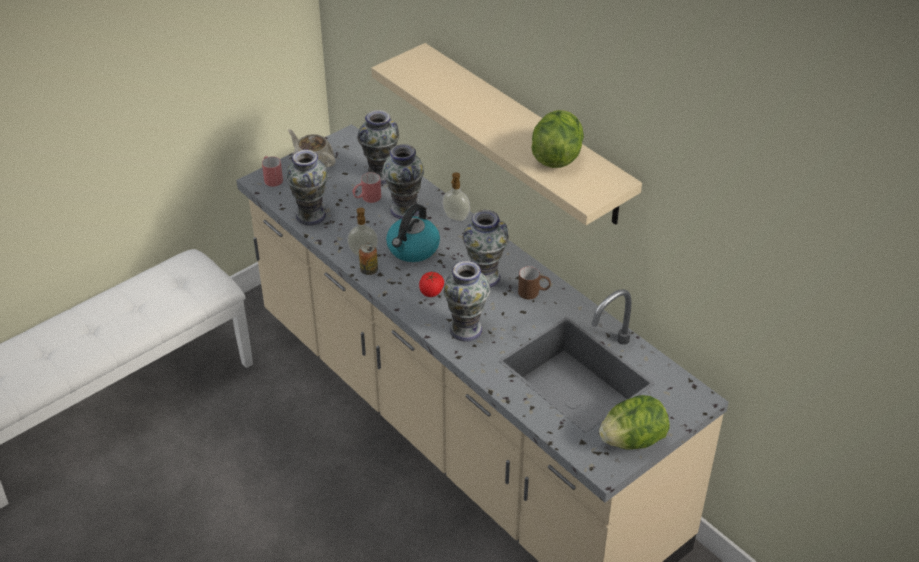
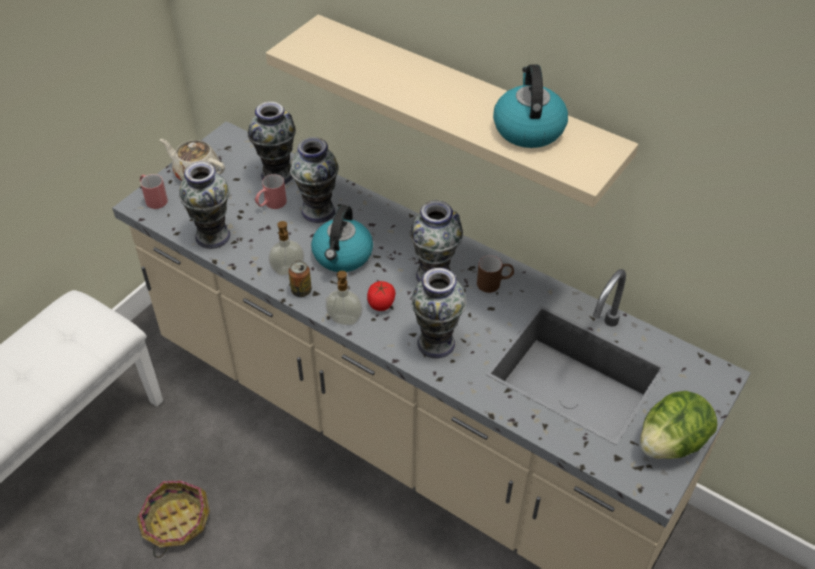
camera: 15 degrees left, 5 degrees up
soap dispenser [442,172,470,221] -> soap dispenser moved to [325,271,363,325]
lettuce [531,110,584,168] -> kettle [493,65,568,148]
none -> basket [137,481,210,558]

